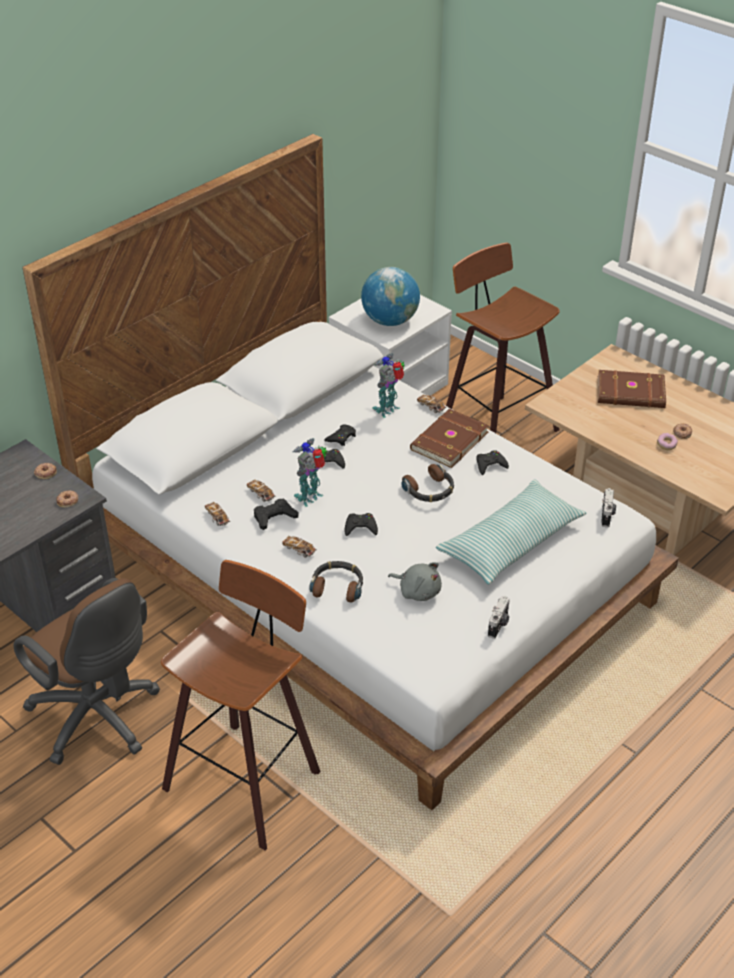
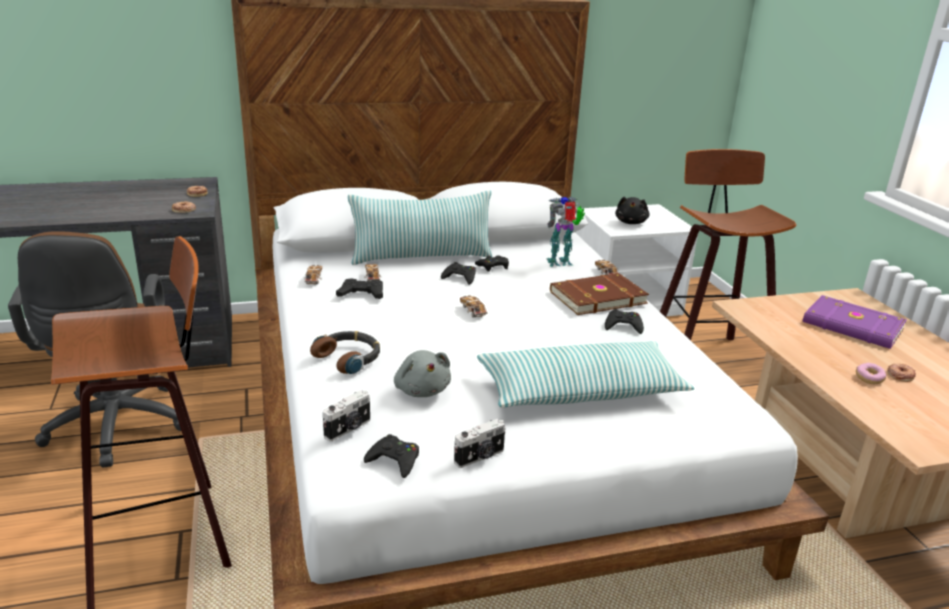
camera: 30 degrees right, 15 degrees down
toy car [282,536,317,558] -> toy car moved to [460,295,488,318]
toy robot [292,438,327,507] -> none
black game controller [344,513,378,536] -> black game controller moved to [364,434,419,478]
globe [361,267,420,326] -> black plush toy [615,197,649,224]
headphones [401,464,454,502] -> none
brown book [598,370,666,408] -> purple book [803,295,907,349]
camera [601,488,616,527] -> camera moved to [323,390,370,442]
none -> pillow [348,190,492,265]

